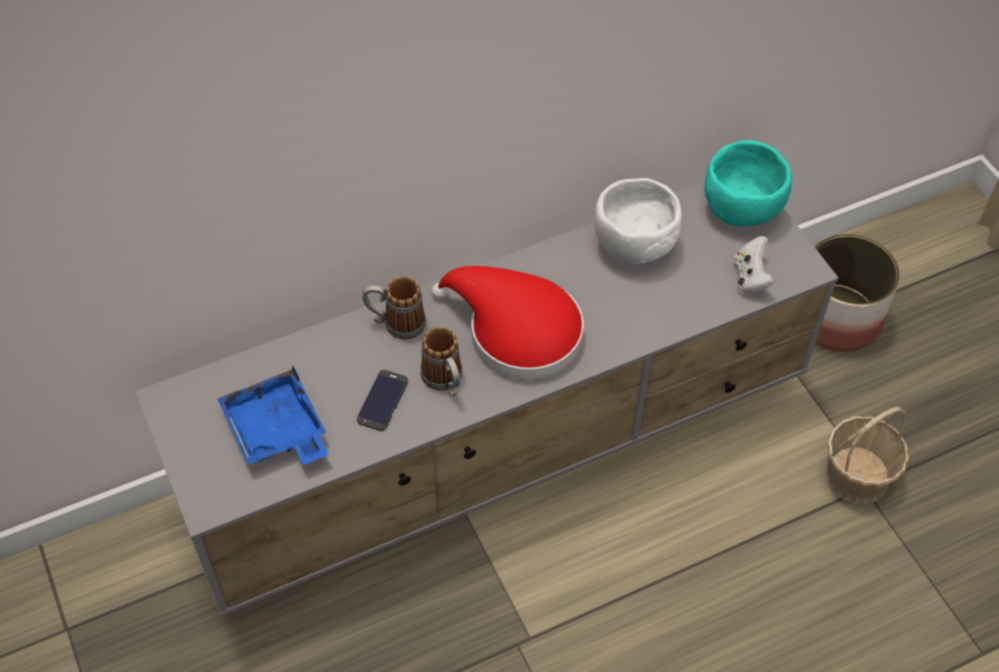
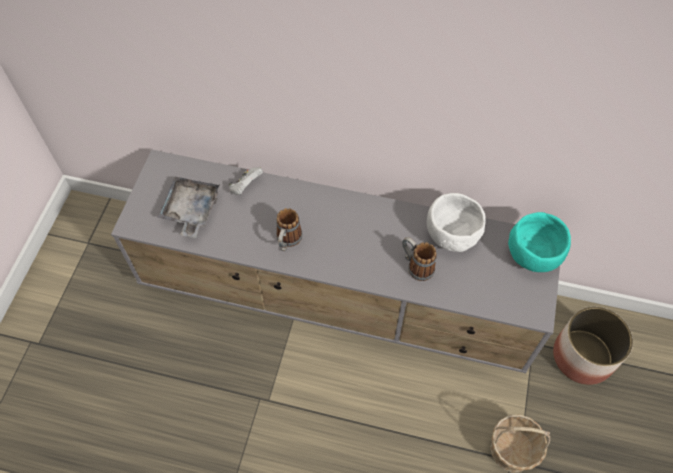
camera: 40 degrees right, 5 degrees up
blue tray [217,366,328,465] -> grey tray [157,177,219,238]
phone [357,370,408,431] -> none
mug [362,276,426,339] -> mug moved to [402,237,437,281]
red hat [431,266,584,379] -> none
white game controller [733,236,775,293] -> white game controller moved to [229,167,263,195]

